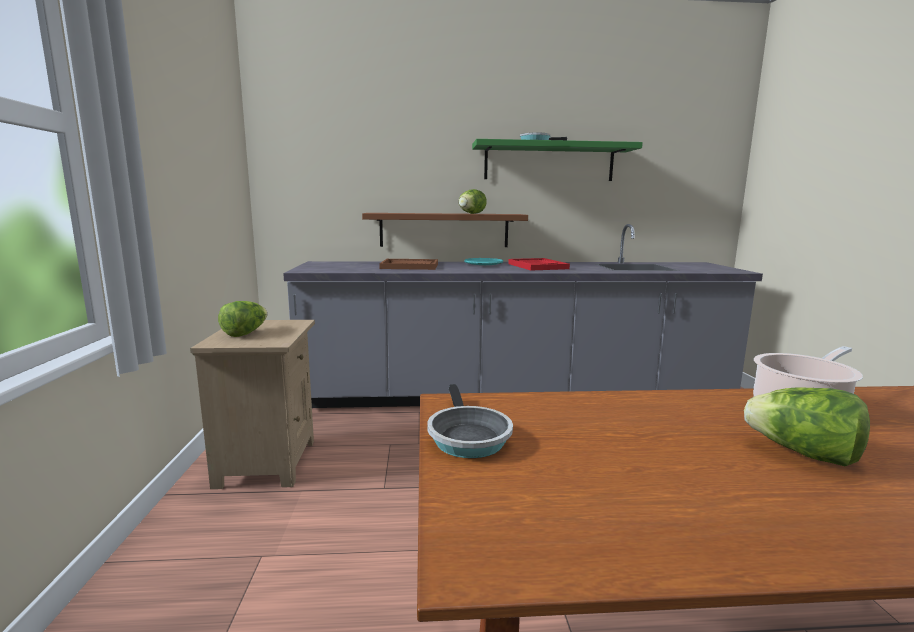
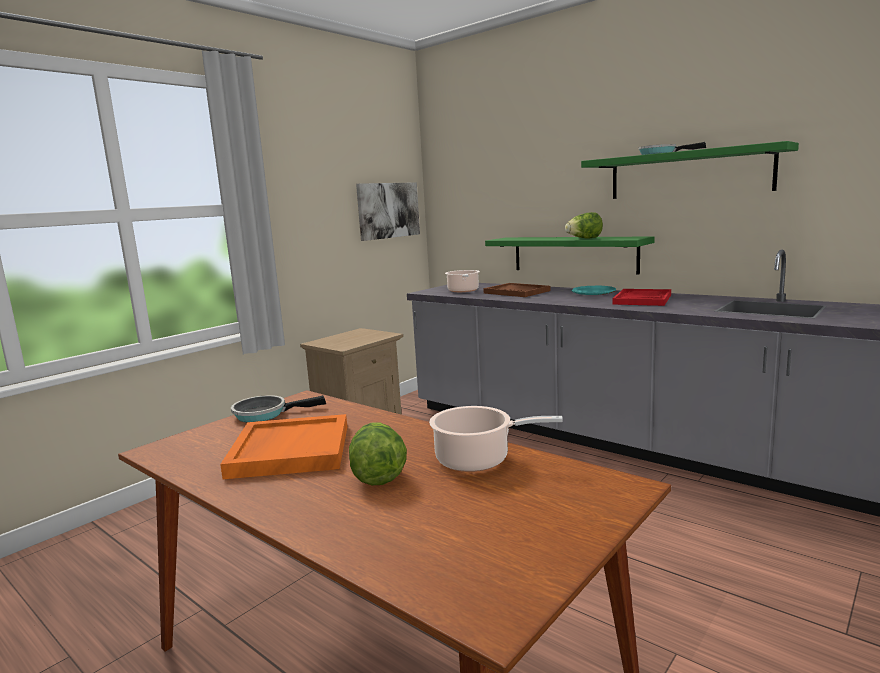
camera: 45 degrees right, 0 degrees up
lettuce [218,301,267,337] -> none
brown shelf [362,213,528,247] -> green shelf [485,236,655,274]
frying pan [427,384,513,458] -> frying pan turned 45 degrees clockwise [231,395,326,423]
none -> orange tray [220,414,347,479]
none -> picture [356,182,420,241]
none -> cooking pot [445,270,480,292]

